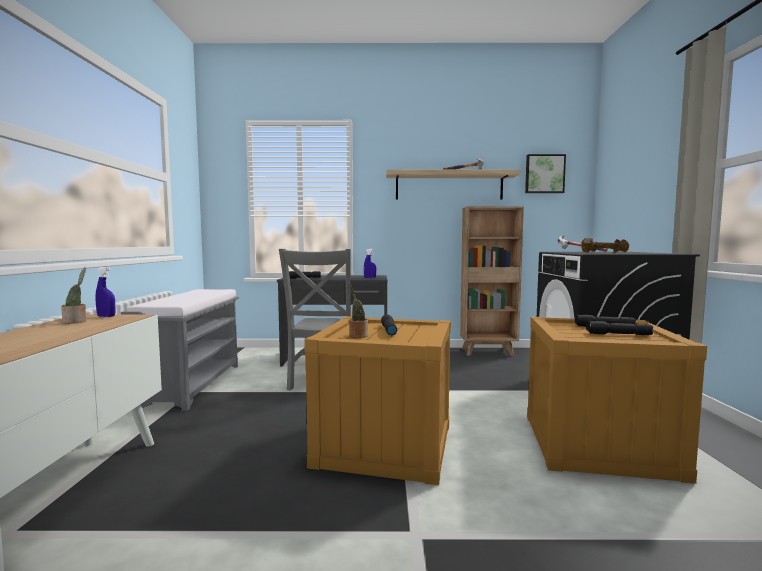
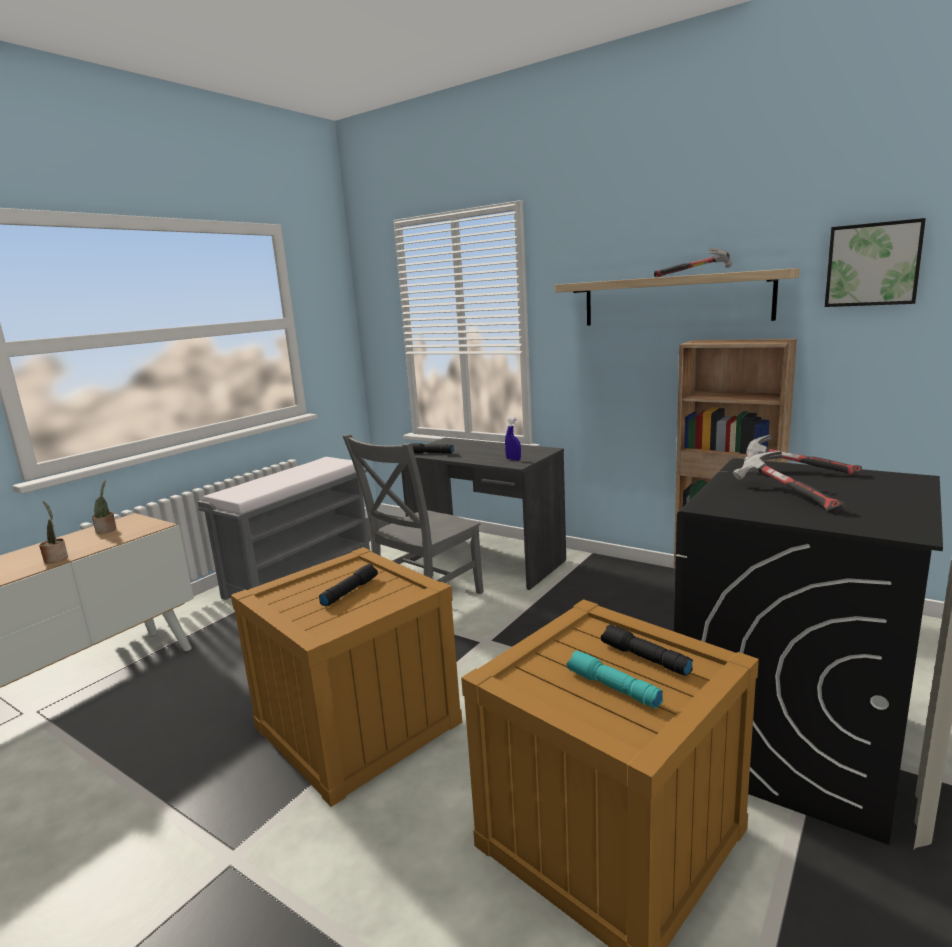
camera: 35 degrees right, 10 degrees up
blue spray bottle [96,267,116,317] -> none
potted plant [348,283,368,338] -> potted plant moved to [39,501,68,563]
brown dumbbell [581,238,629,253] -> hammer [733,451,844,513]
black flashlight [586,321,653,335] -> turquoise flashlight [567,651,663,708]

